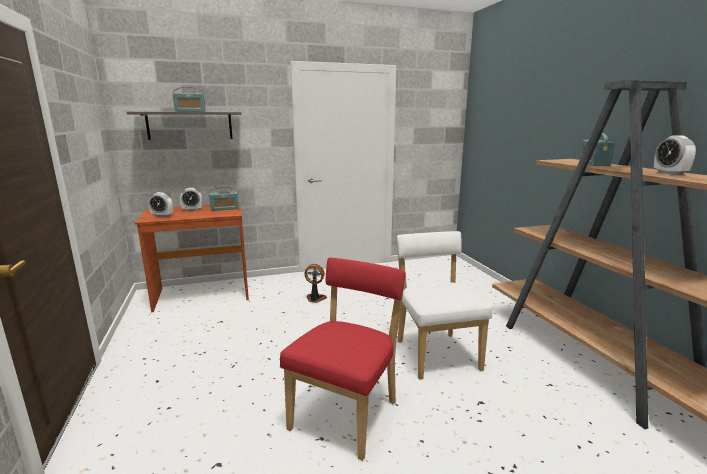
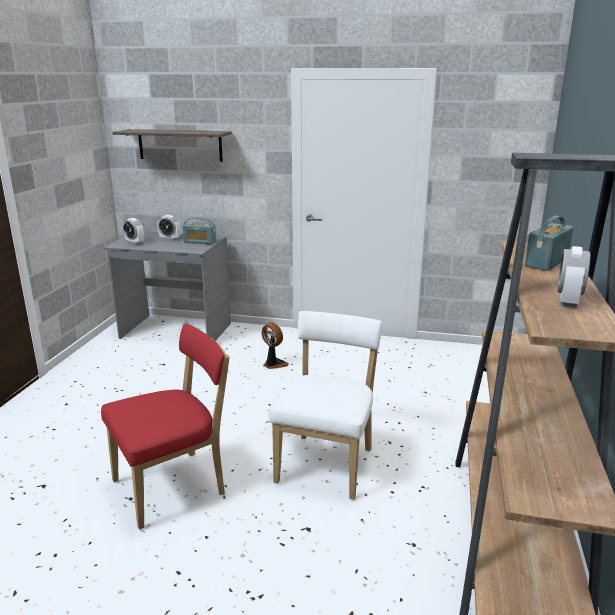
camera: 30 degrees right, 5 degrees up
brown desk [135,203,249,312] -> grey desk [104,231,231,341]
radio [173,87,206,112] -> none

